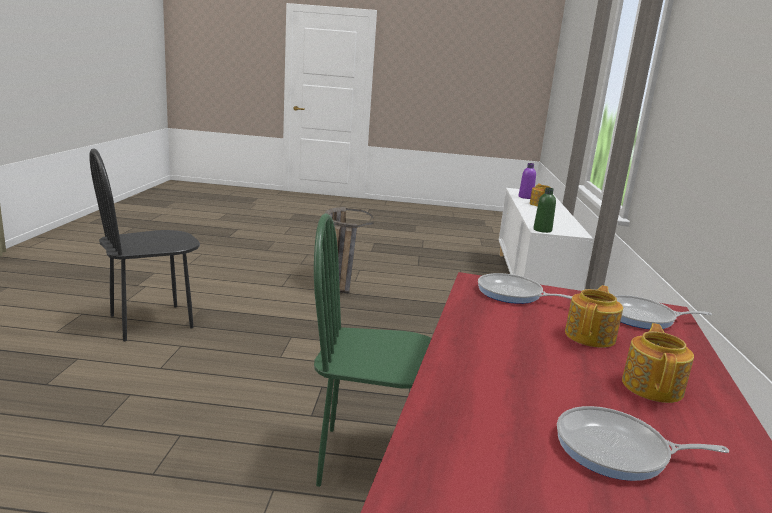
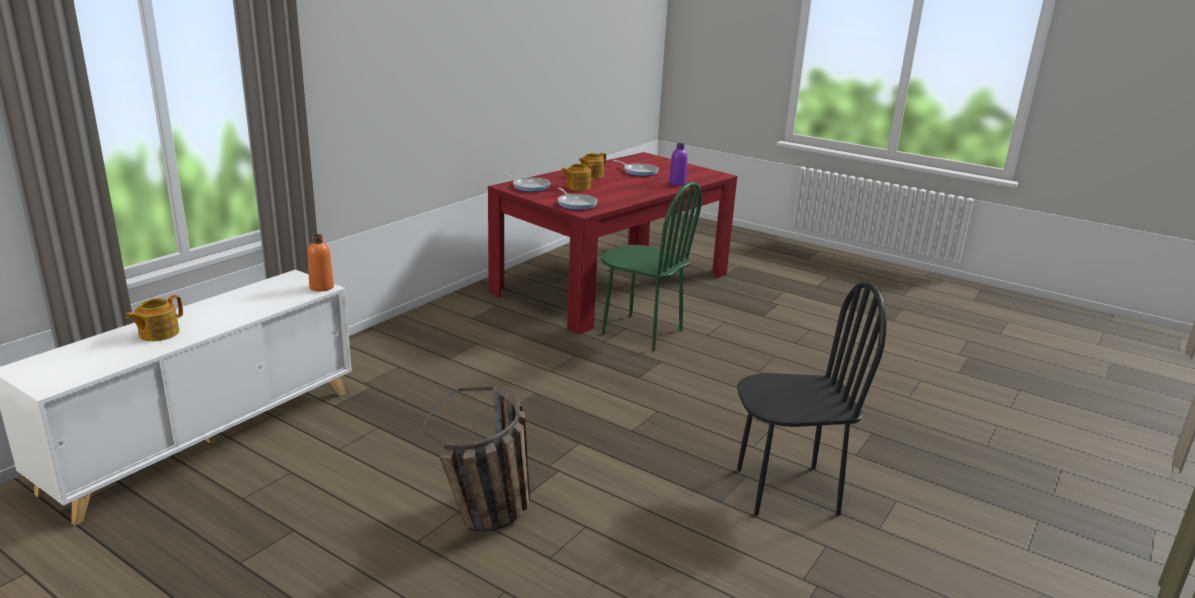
camera: 150 degrees left, 5 degrees up
purple bottle [519,163,536,199] -> purple bottle moved to [669,143,688,186]
green bottle [533,187,556,233] -> orange bottle [307,234,334,291]

